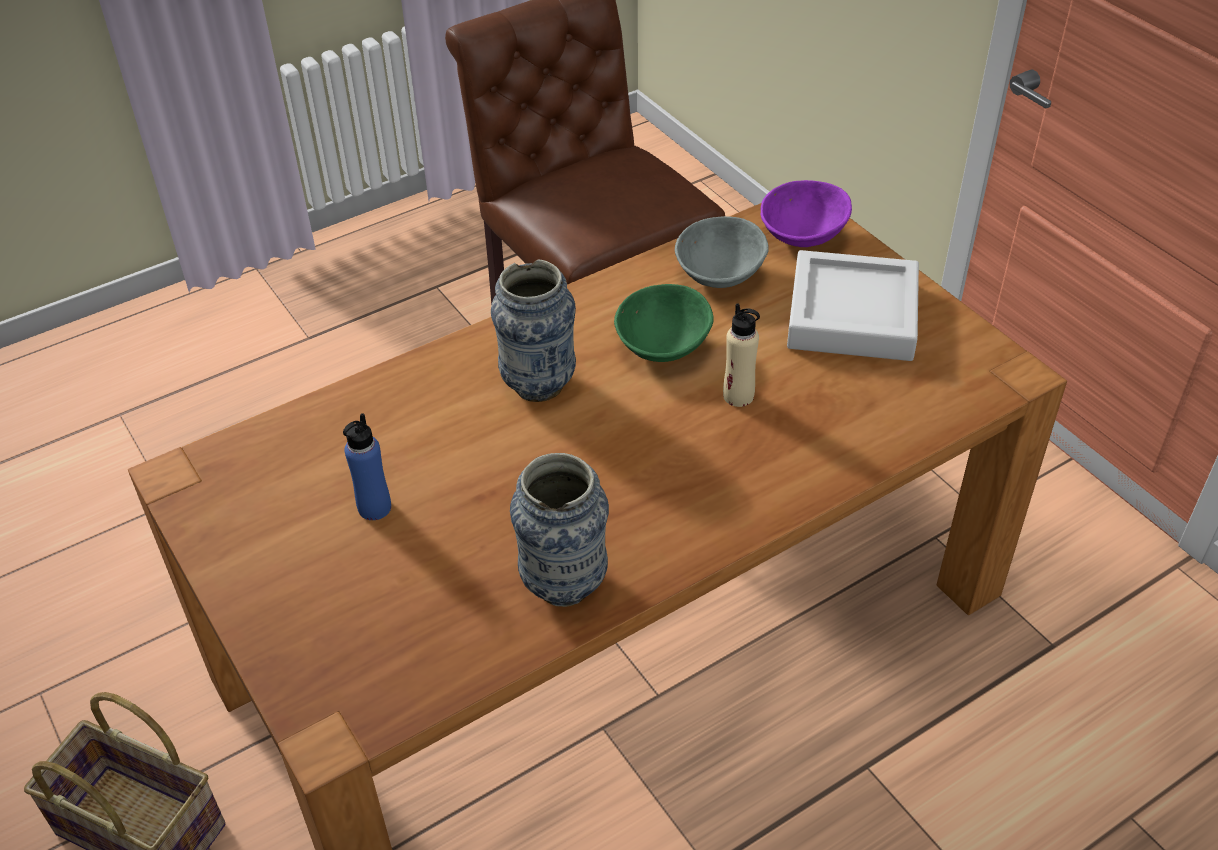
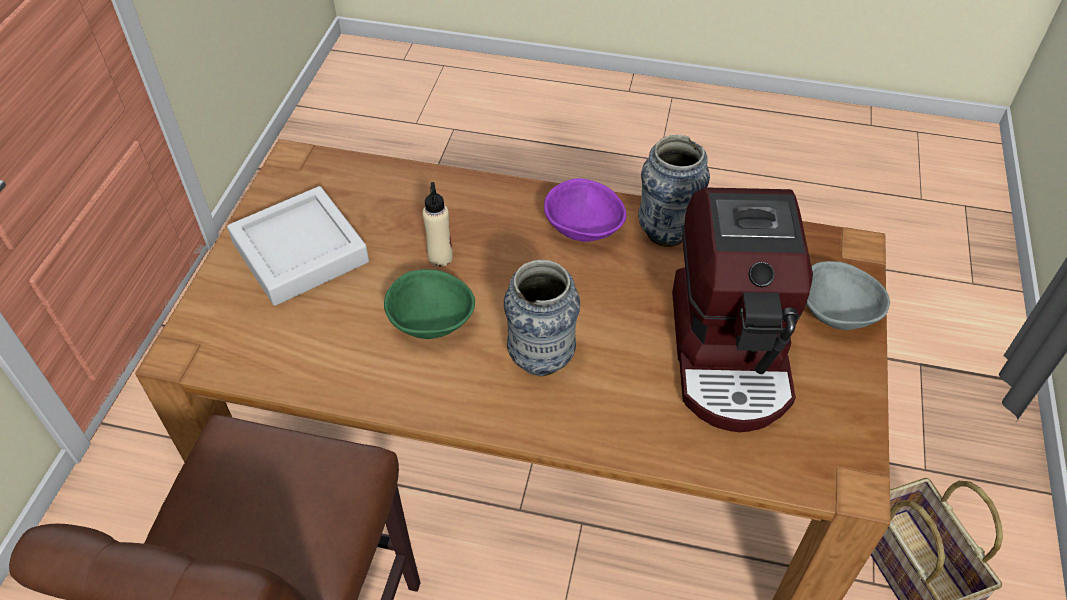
camera: 135 degrees left, 5 degrees up
blue bottle [343,413,391,520] -> coffee machine [672,188,813,432]
grey bowl [675,216,769,288] -> grey bowl moved to [806,261,890,330]
purple bowl [761,180,852,247] -> purple bowl moved to [544,178,626,242]

